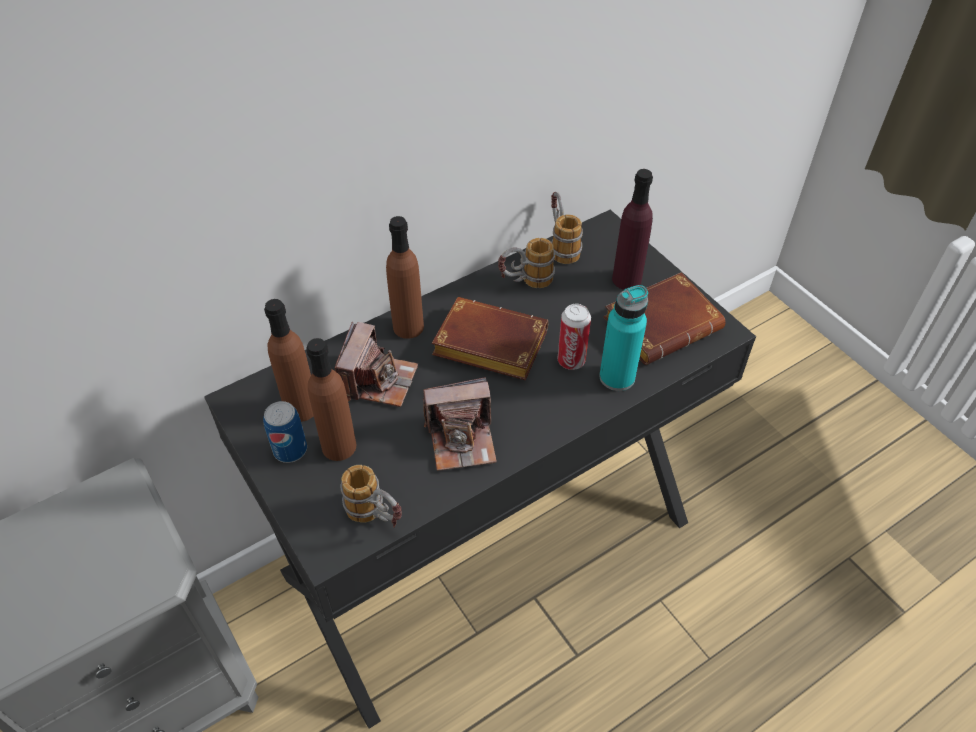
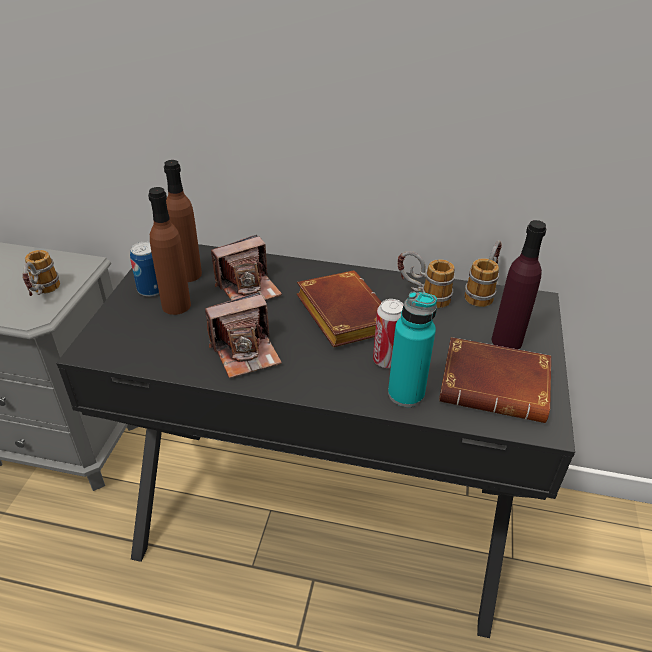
camera: 45 degrees right, 10 degrees down
mug [340,465,402,528] -> mug moved to [23,250,60,296]
brown bottle [386,216,424,339] -> none
camera [423,378,497,471] -> camera turned 60 degrees counterclockwise [205,292,282,378]

